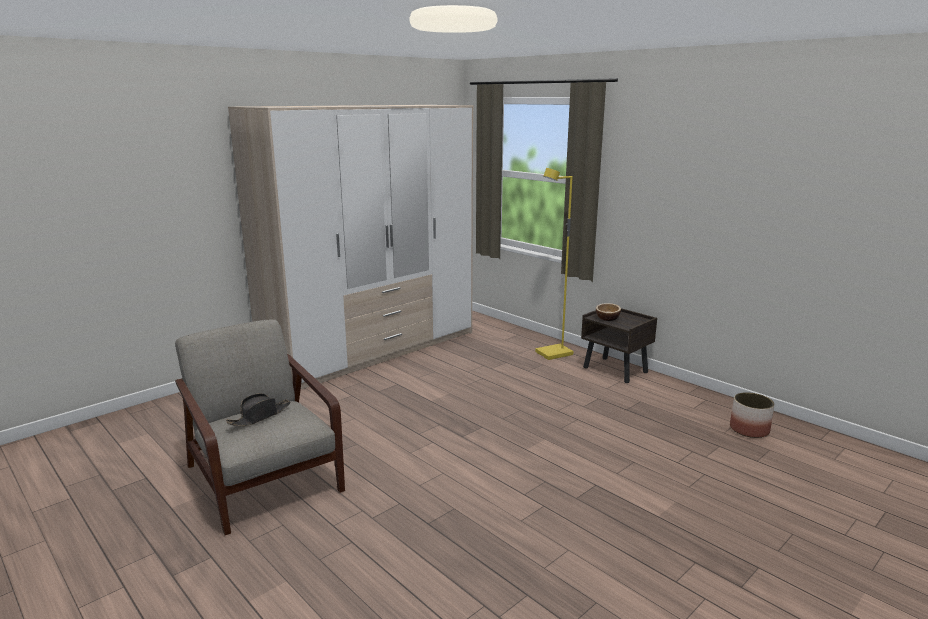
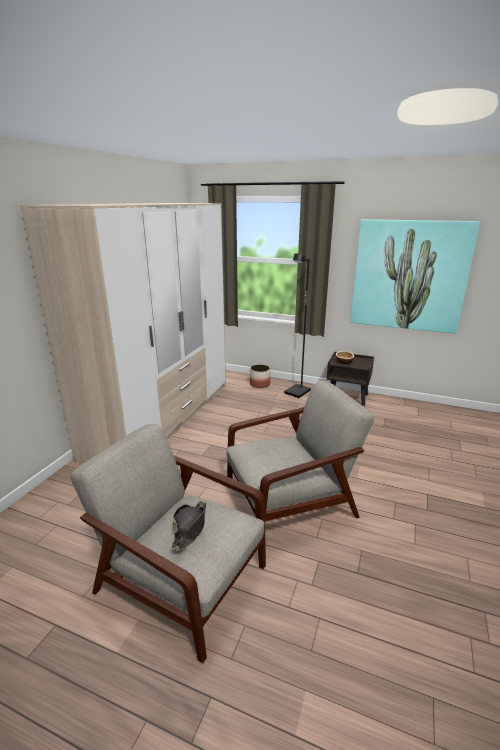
camera: 25 degrees left, 5 degrees up
yellow floor lamp [535,168,574,360] -> black floor lamp [284,253,311,398]
planter [730,392,774,438] -> planter moved to [250,364,270,388]
none -> grey armchair [226,380,374,521]
none -> picture [350,219,480,334]

